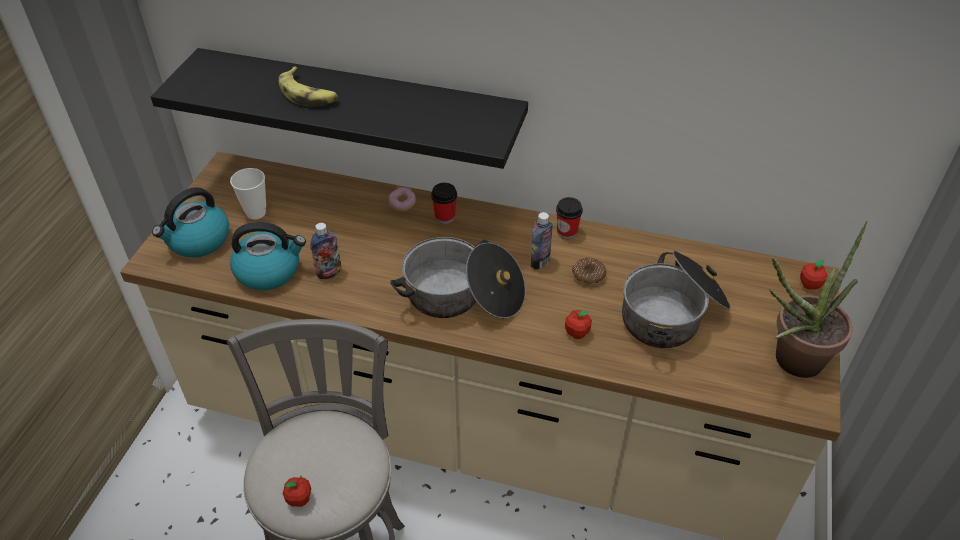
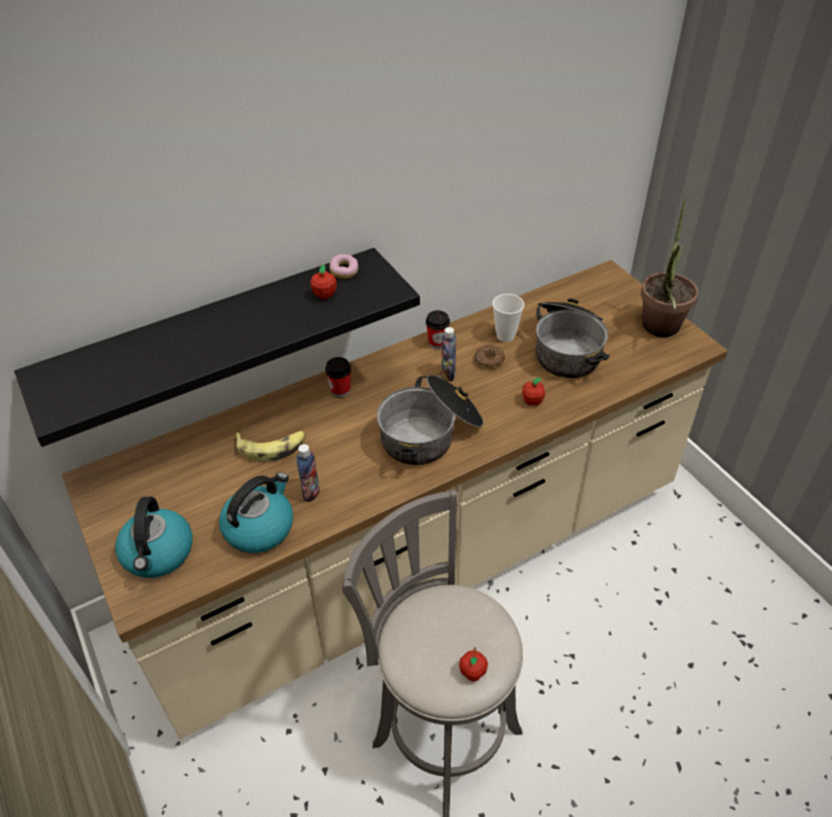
camera: 45 degrees left, 0 degrees up
cup [230,168,266,219] -> cup moved to [492,294,524,342]
banana [278,67,338,106] -> banana moved to [235,431,306,462]
donut [388,188,416,212] -> donut moved to [329,254,358,279]
apple [800,260,827,290] -> apple moved to [310,265,337,299]

